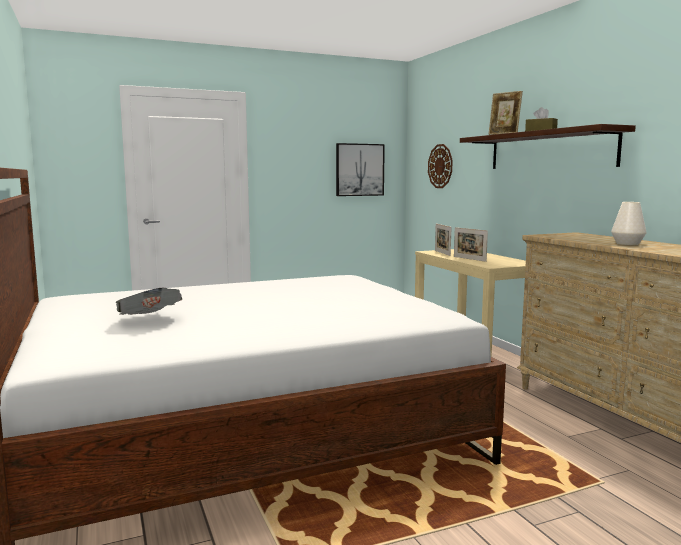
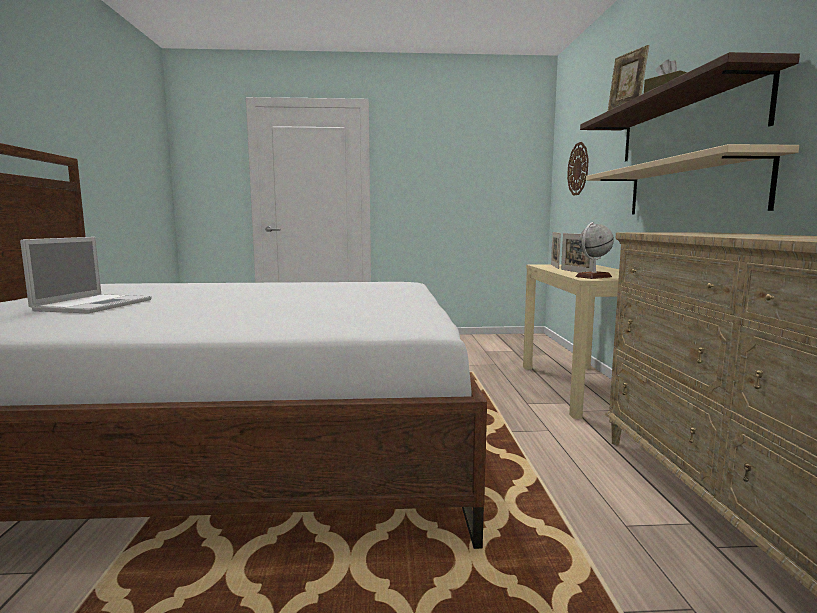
camera: 20 degrees right, 0 degrees up
newspaper [116,288,183,315] -> laptop [20,237,152,313]
picture [336,143,385,196] -> none
white vase [611,202,647,245] -> none
none -> globe [575,222,614,279]
none -> beige shelf [586,144,799,215]

